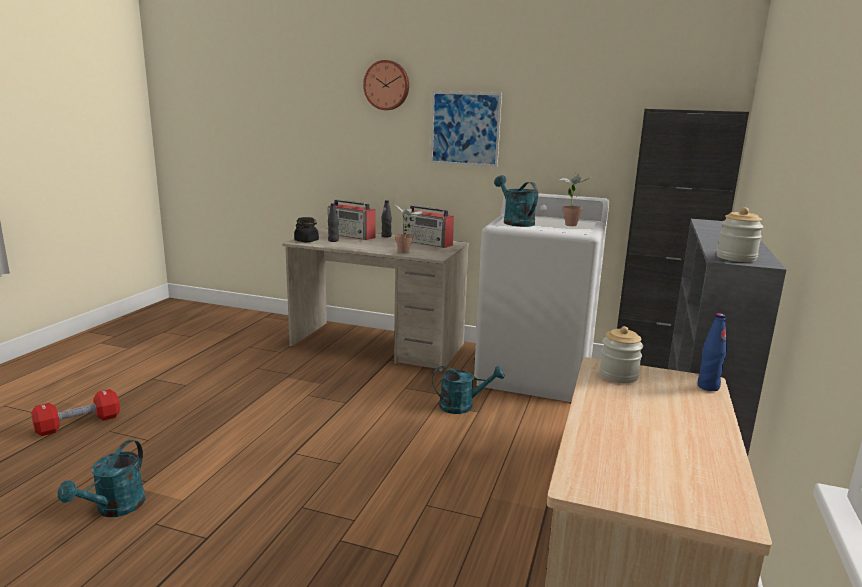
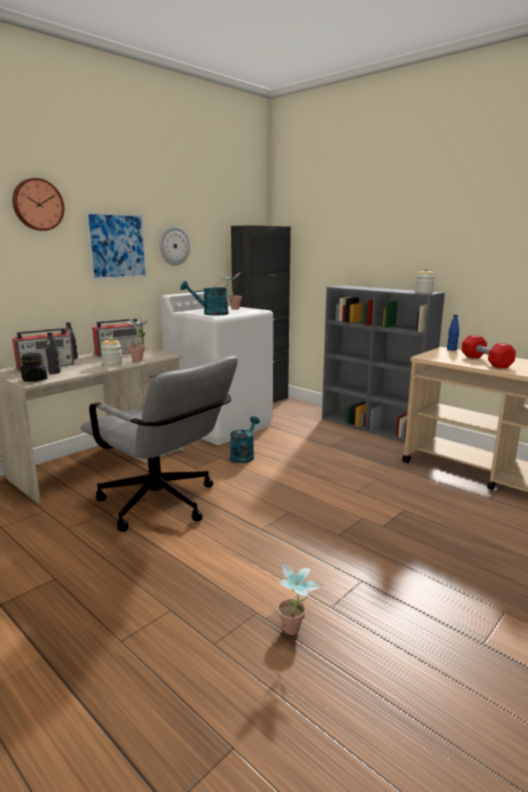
camera: 65 degrees left, 0 degrees up
red dumbbell [31,389,120,436] -> red dumbbell moved to [461,335,516,369]
turquoise watering can [58,440,146,517] -> potted plant [277,561,324,635]
jar [599,326,643,383] -> jar moved to [101,337,122,366]
none -> grey office chair [81,356,238,532]
none -> wall clock [159,226,190,266]

